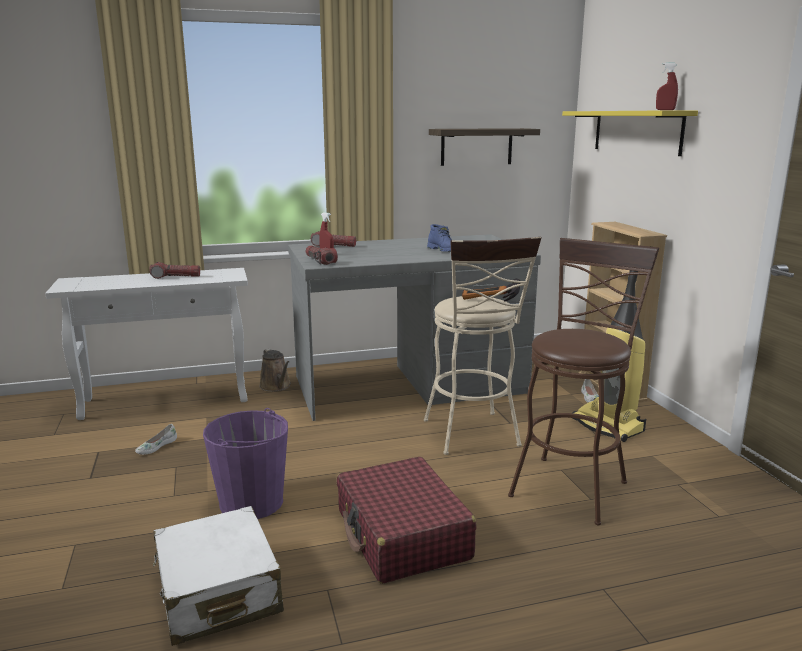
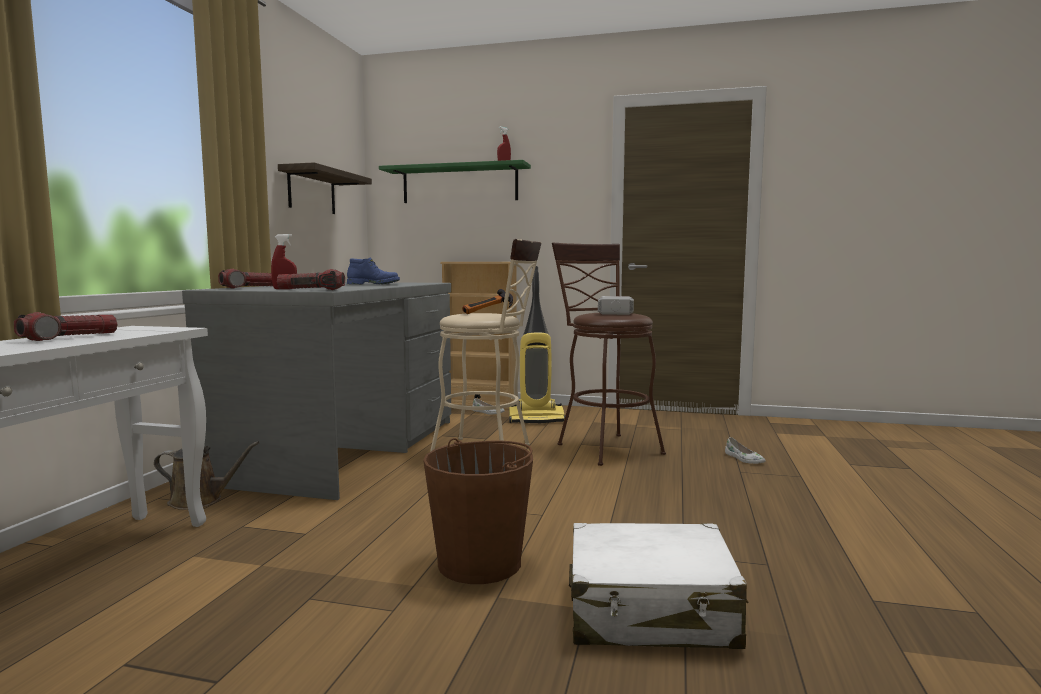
camera: 60 degrees left, 10 degrees down
white shoe [135,424,177,455] -> white shoe moved to [725,437,765,464]
purple bucket [203,408,288,519] -> brown bucket [423,438,533,584]
red suitcase [337,457,477,584] -> none
yellow shelf [562,110,698,156] -> green shelf [379,160,531,203]
none -> hammer [598,296,634,315]

